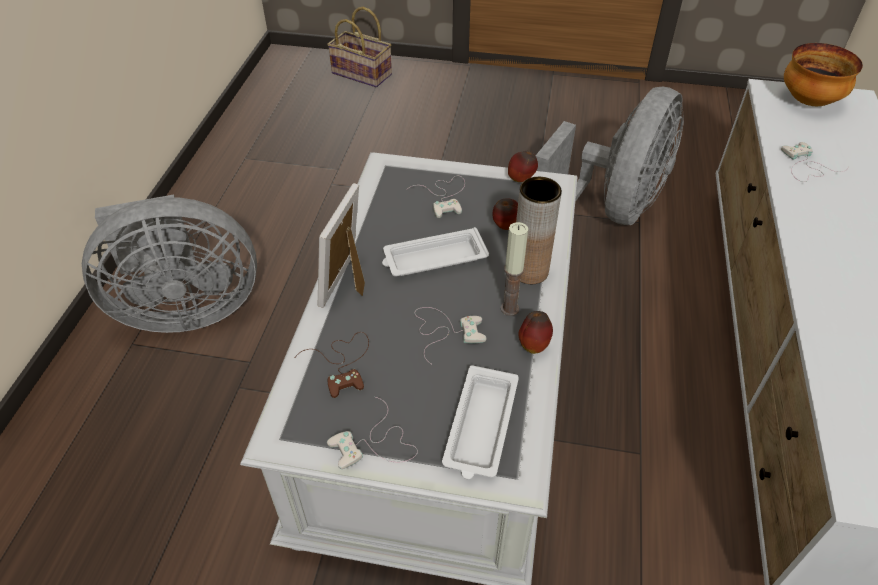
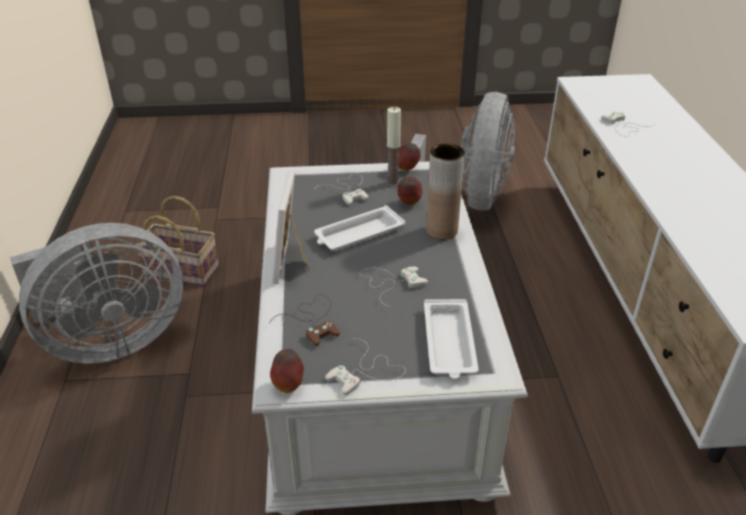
camera: 15 degrees left, 10 degrees down
basket [327,7,392,87] -> basket moved to [135,196,219,286]
candle [501,222,528,316] -> candle moved to [386,107,401,187]
apple [518,311,553,354] -> apple moved to [270,349,304,393]
bowl [784,43,863,106] -> none

